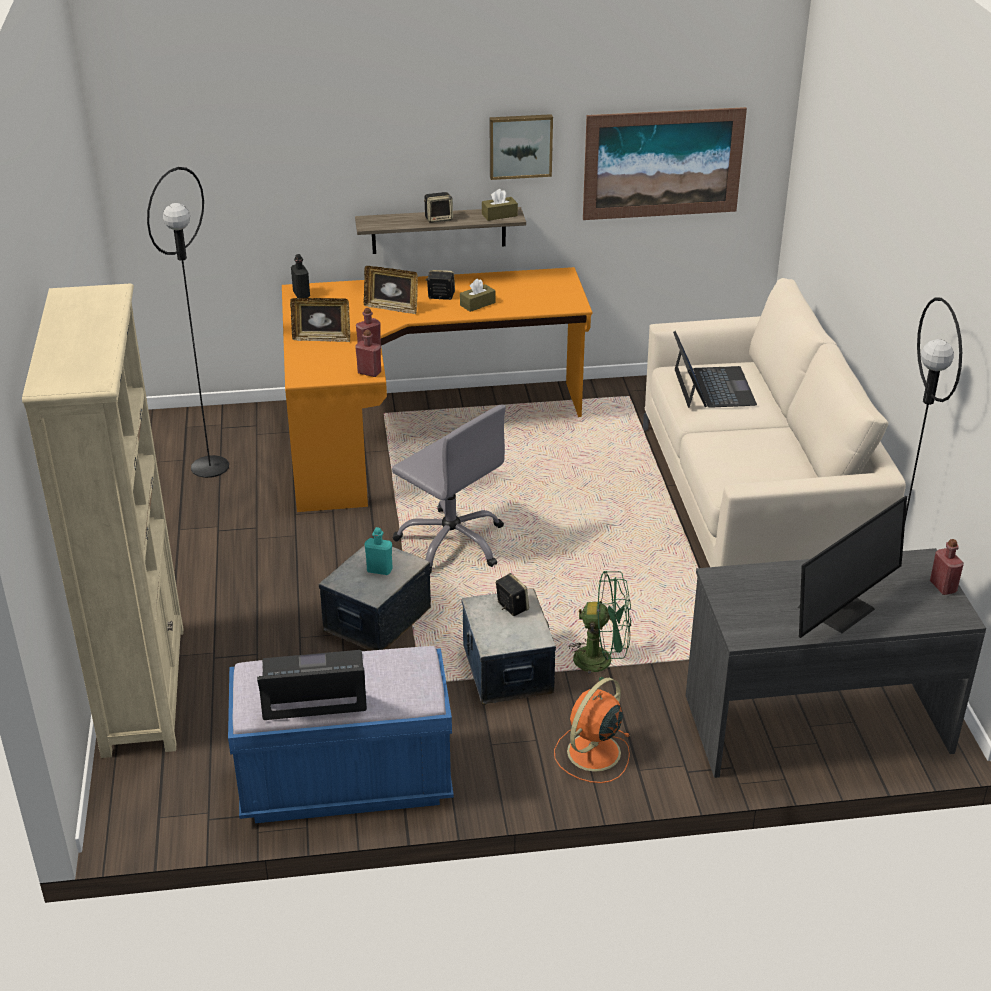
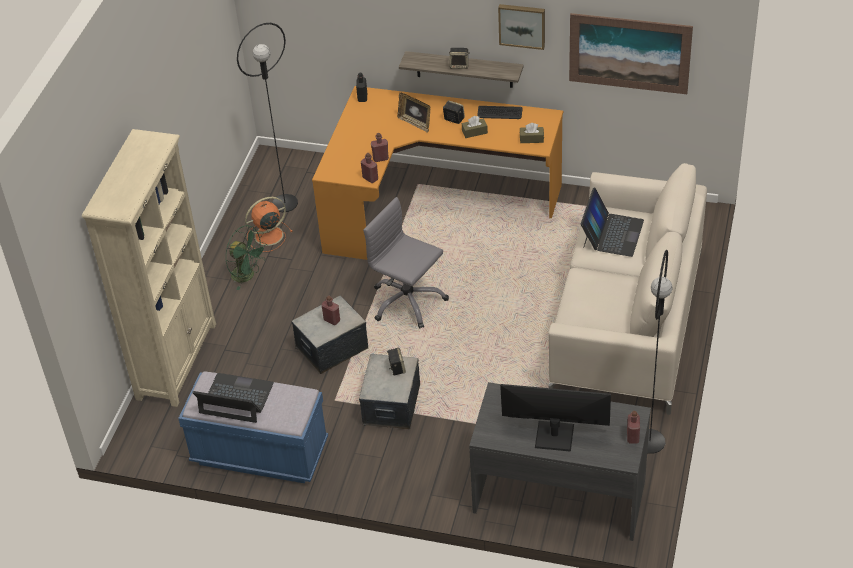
camera: 25 degrees right, 10 degrees up
picture frame [290,298,350,342] -> none
turquoise bottle [365,527,393,575] -> red bottle [321,296,340,325]
grey office chair [392,404,506,574] -> grey office chair turned 150 degrees clockwise [363,197,449,329]
brown tissue box [482,189,518,221] -> brown tissue box moved to [520,123,544,143]
orange fan [554,678,630,783] -> orange fan moved to [245,197,293,252]
green fan [569,571,631,681] -> green fan moved to [225,225,267,290]
monitor [798,496,907,638] -> monitor turned 150 degrees counterclockwise [500,384,611,452]
none -> keyboard [477,106,522,119]

